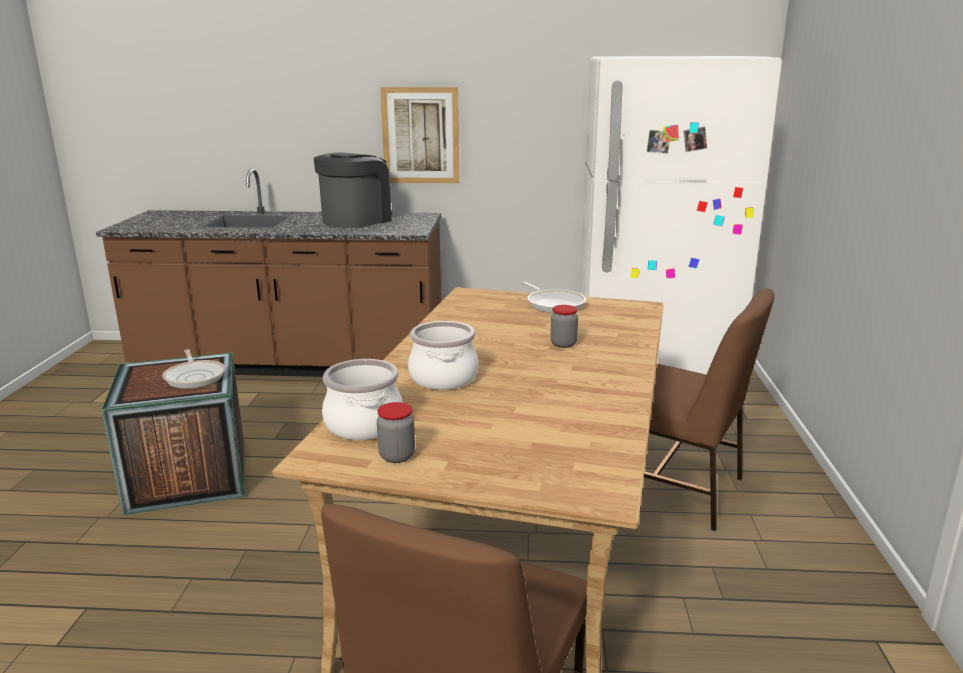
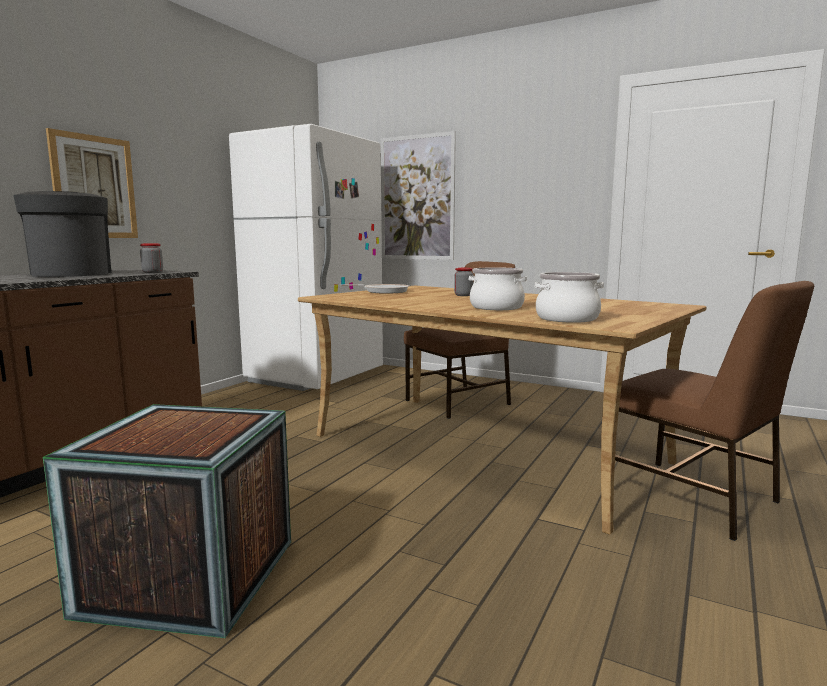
camera: 65 degrees left, 10 degrees down
frying pan [162,349,226,388] -> none
jar [377,402,415,463] -> jar moved to [140,243,163,273]
none -> picture [381,131,456,260]

